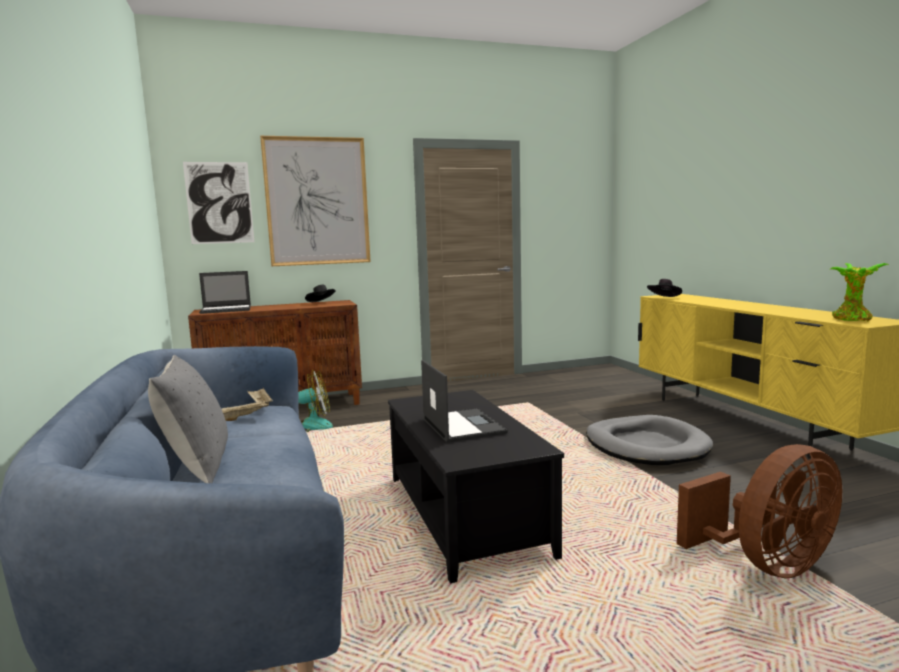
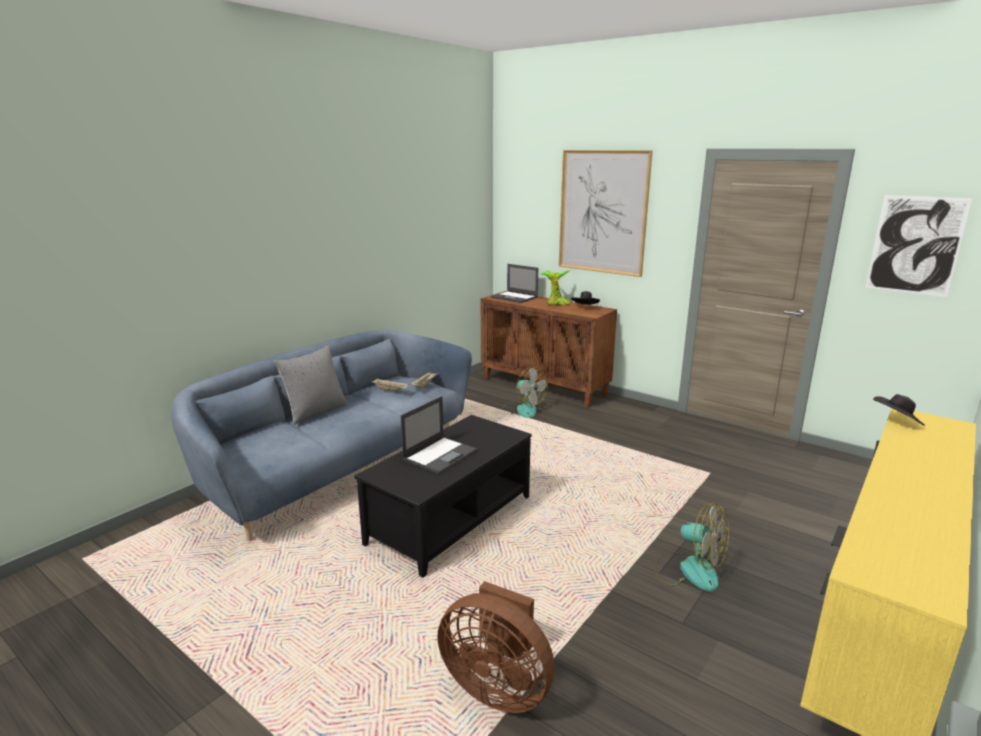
camera: 55 degrees right, 10 degrees up
picture [183,162,254,244] -> picture moved to [865,195,972,297]
grey dog bed [586,415,713,465] -> fan [654,503,729,591]
potted plant [830,263,890,321] -> potted plant moved to [540,270,571,306]

